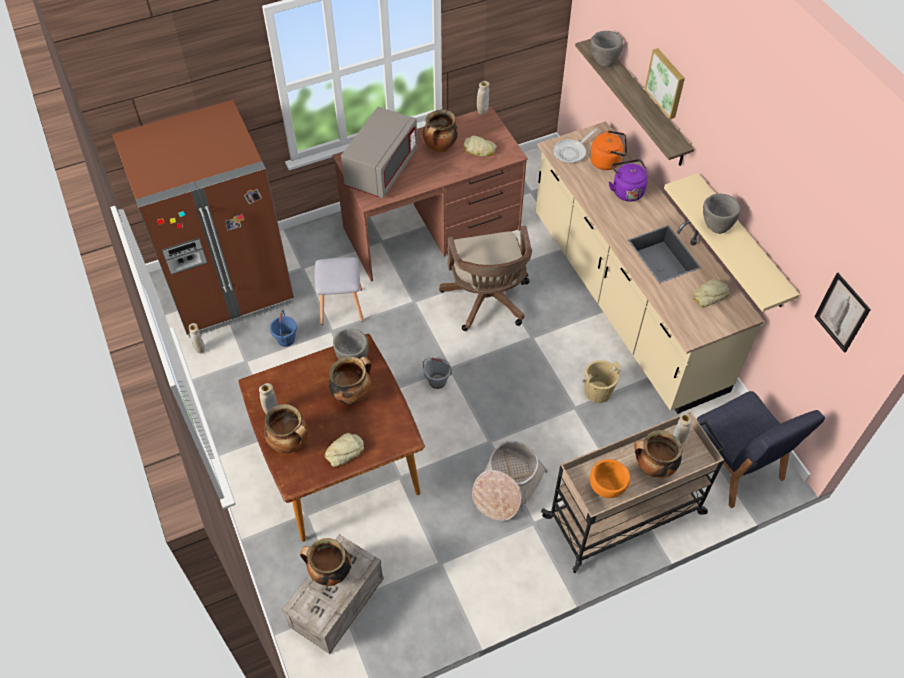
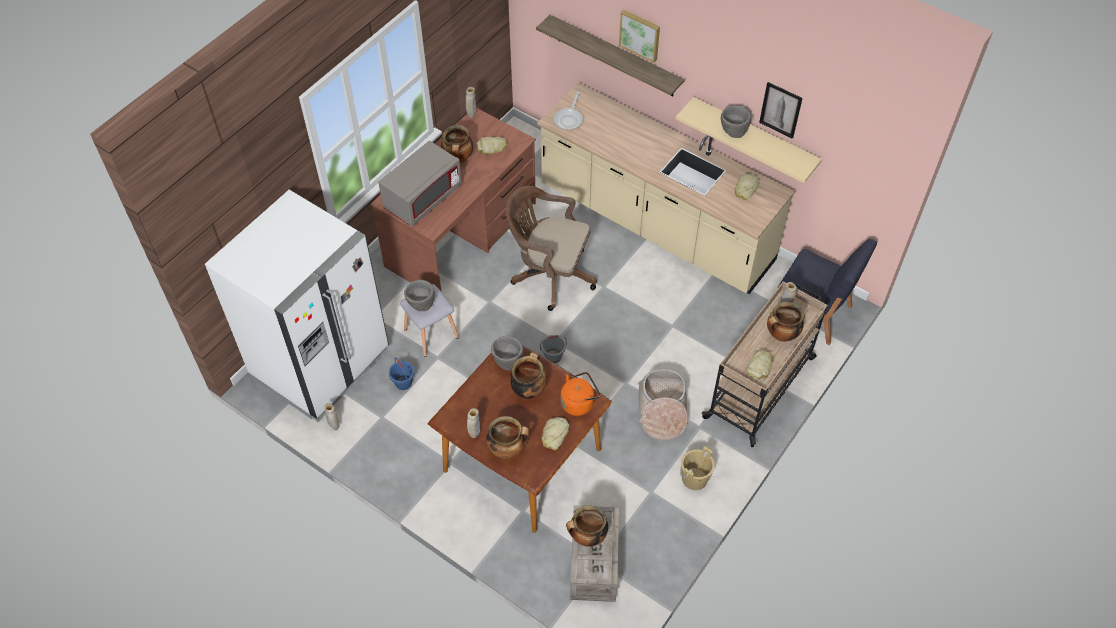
camera: 30 degrees left, 0 degrees up
brown fridge [112,100,294,338] -> white fridge [205,190,389,422]
grey microwave [341,107,418,198] -> grey microwave turned 45 degrees clockwise [378,141,462,227]
brown office chair [439,226,532,331] -> brown office chair turned 150 degrees clockwise [506,186,597,311]
beige bucket [582,360,621,403] -> beige bucket moved to [680,446,715,490]
orange kettle [590,130,627,170] -> orange kettle moved to [561,372,601,416]
orange bowl [590,459,630,498] -> bread [746,350,773,380]
grey bowl [591,31,623,67] -> grey bowl moved to [404,280,435,311]
purple kettle [609,159,648,202] -> none
picture [814,273,871,353] -> picture moved to [759,82,803,139]

